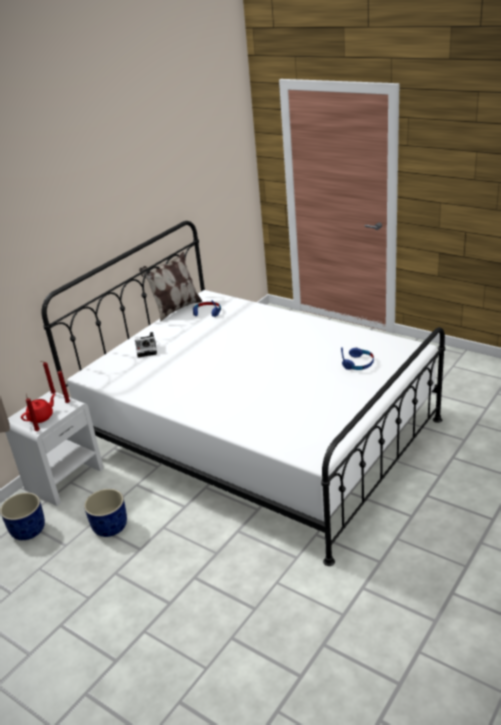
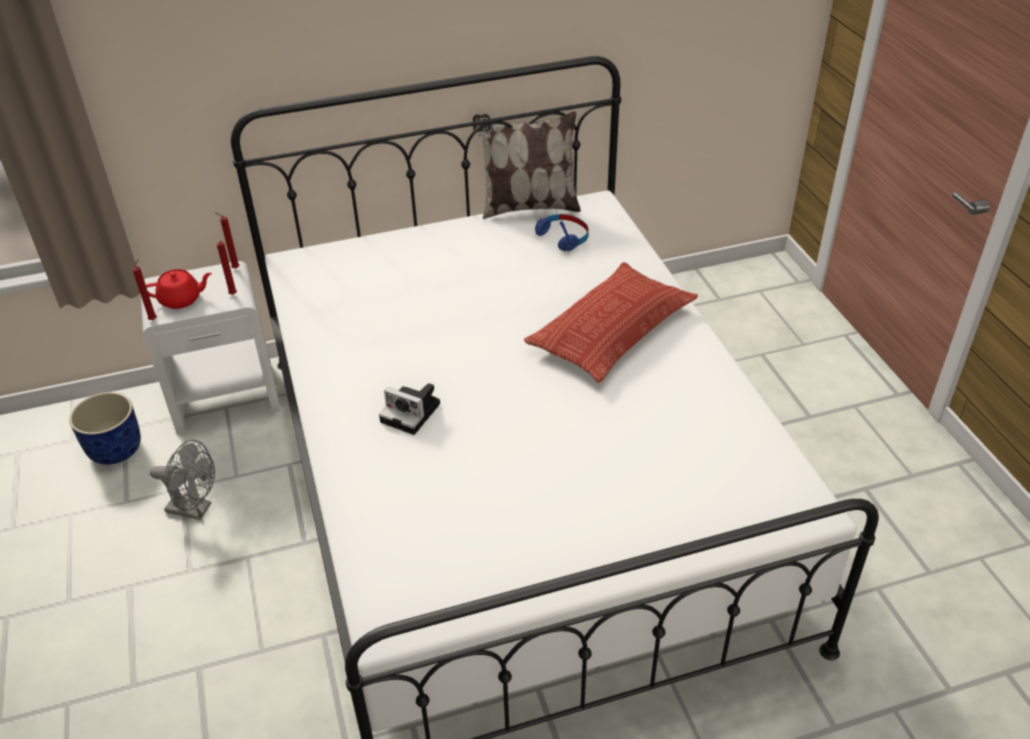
camera: 35 degrees right, 10 degrees up
blue planter [84,489,127,537] -> grey fan [150,440,215,520]
camera [135,332,157,357] -> camera moved to [379,383,440,435]
blue headphones [341,347,374,370] -> none
none -> pillow [524,262,698,383]

